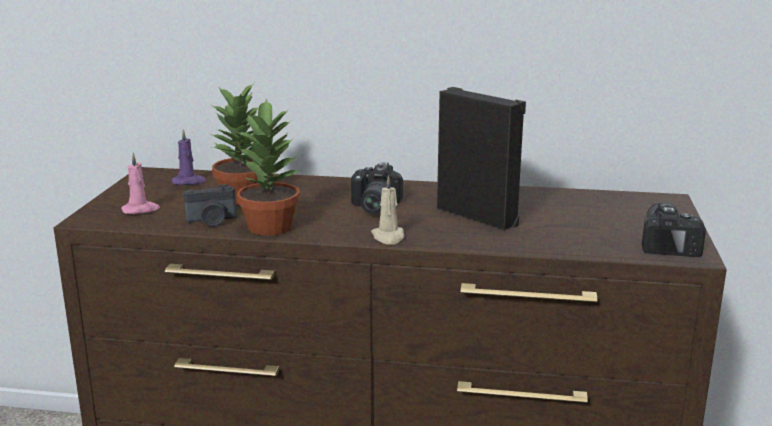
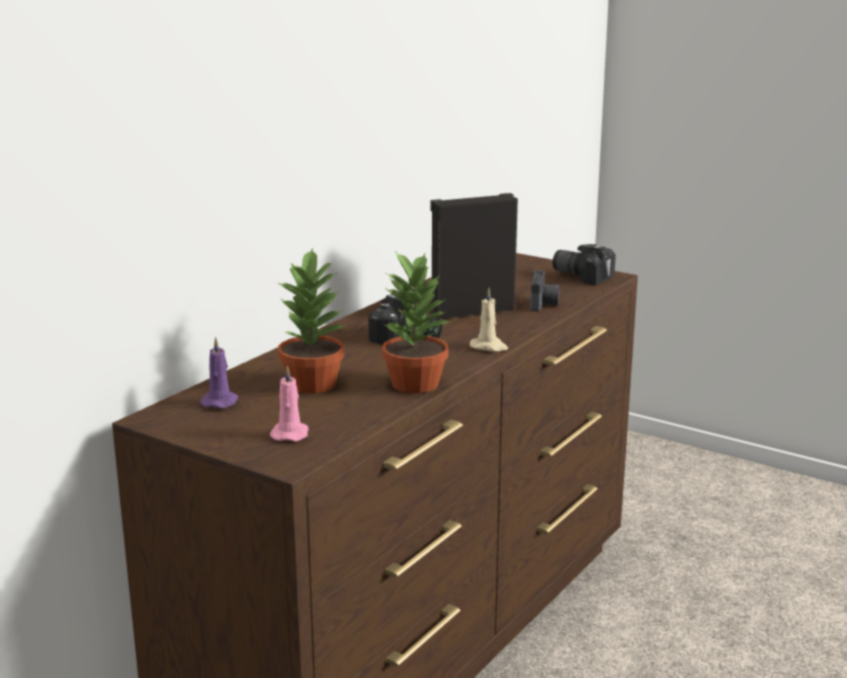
camera: 65 degrees left, 0 degrees up
camera [184,184,237,227] -> camera moved to [530,270,560,311]

